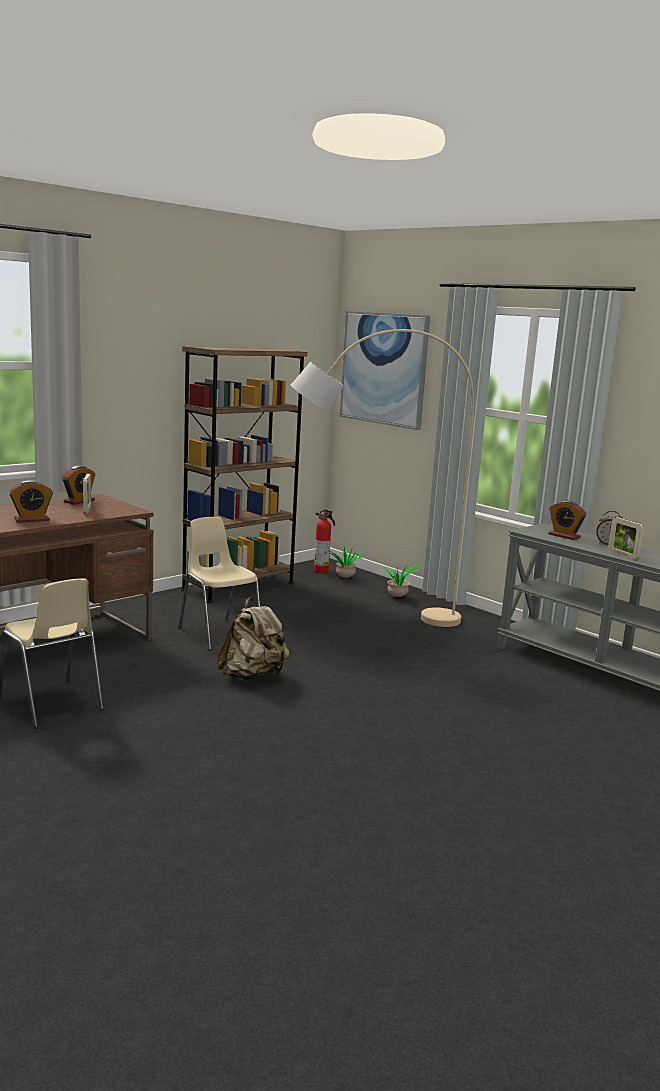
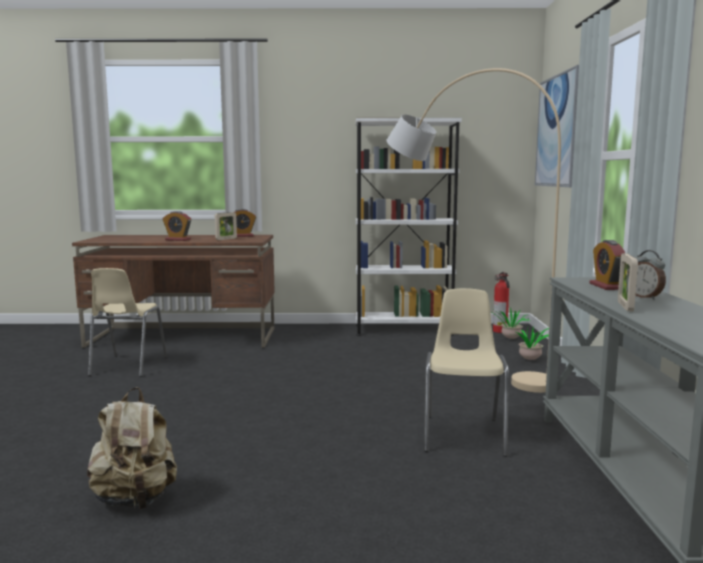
camera: 45 degrees right, 5 degrees down
beige chair [179,517,261,650] -> beige chair moved to [424,288,509,457]
brown bookcase [181,346,307,603] -> white bookcase [356,118,462,336]
beige backpack [217,597,289,681] -> beige backpack moved to [87,387,177,509]

